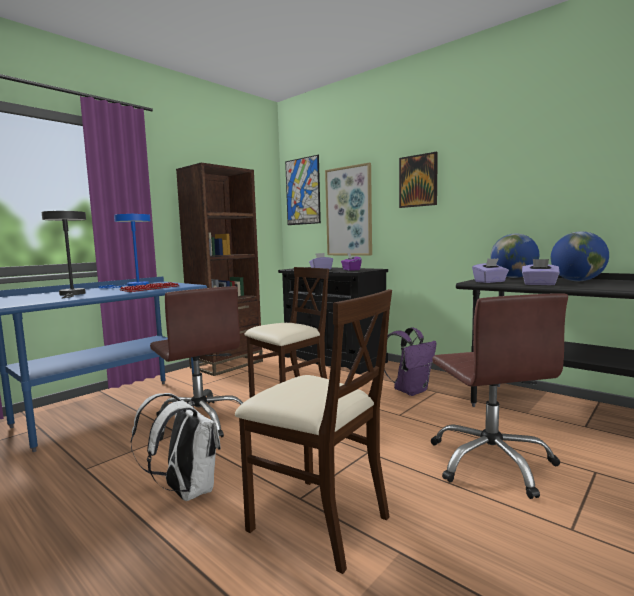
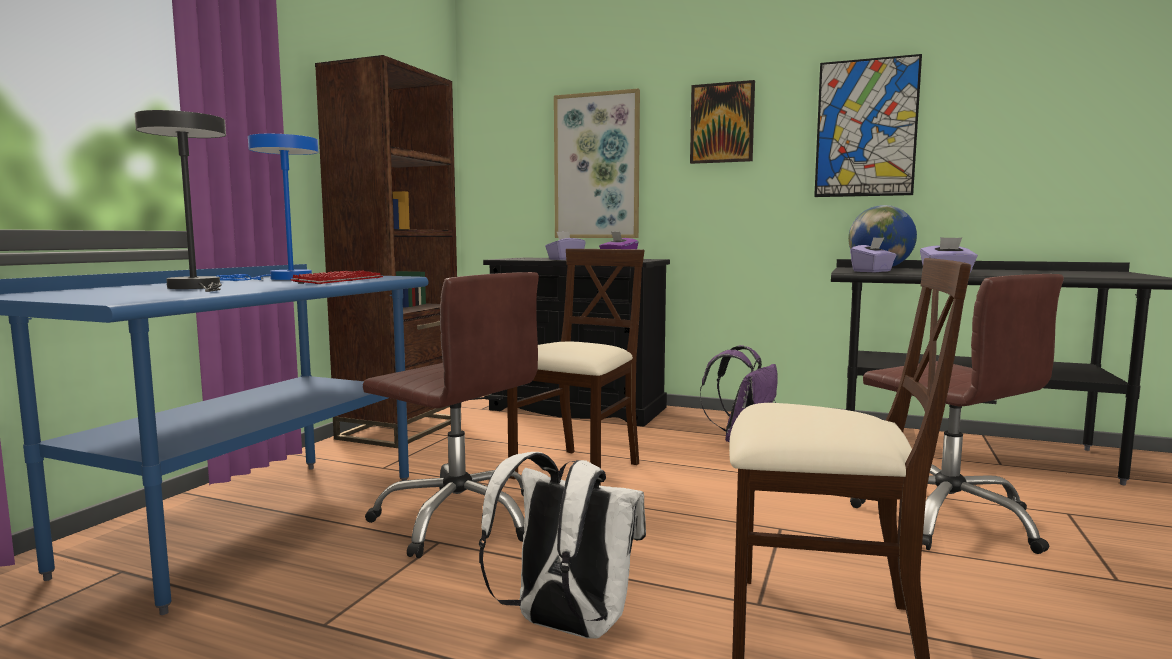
camera: 20 degrees left, 0 degrees up
picture [285,155,321,225] -> picture moved to [814,54,922,197]
globe [551,231,609,281] -> none

